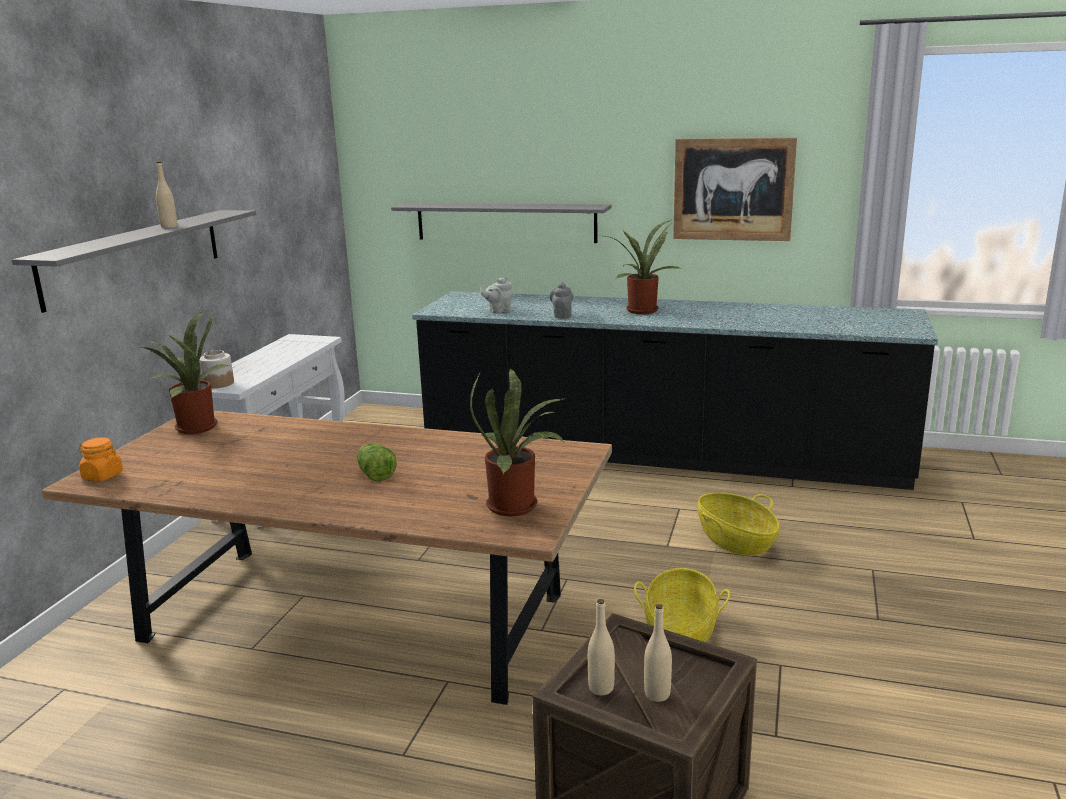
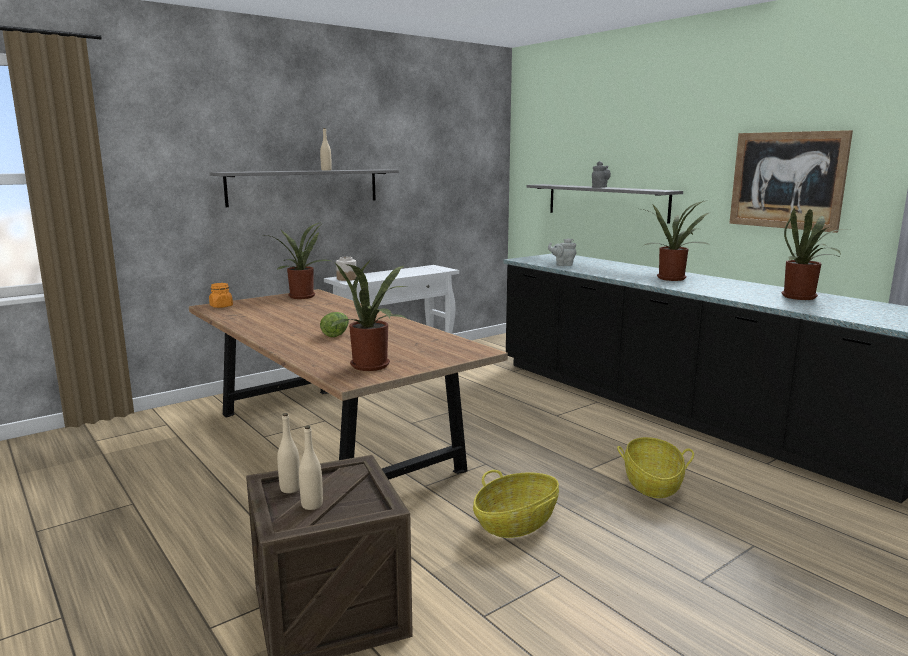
camera: 35 degrees right, 5 degrees down
grey teapot [549,282,574,318] -> grey teapot moved to [592,161,611,188]
none -> potted plant [781,208,849,300]

